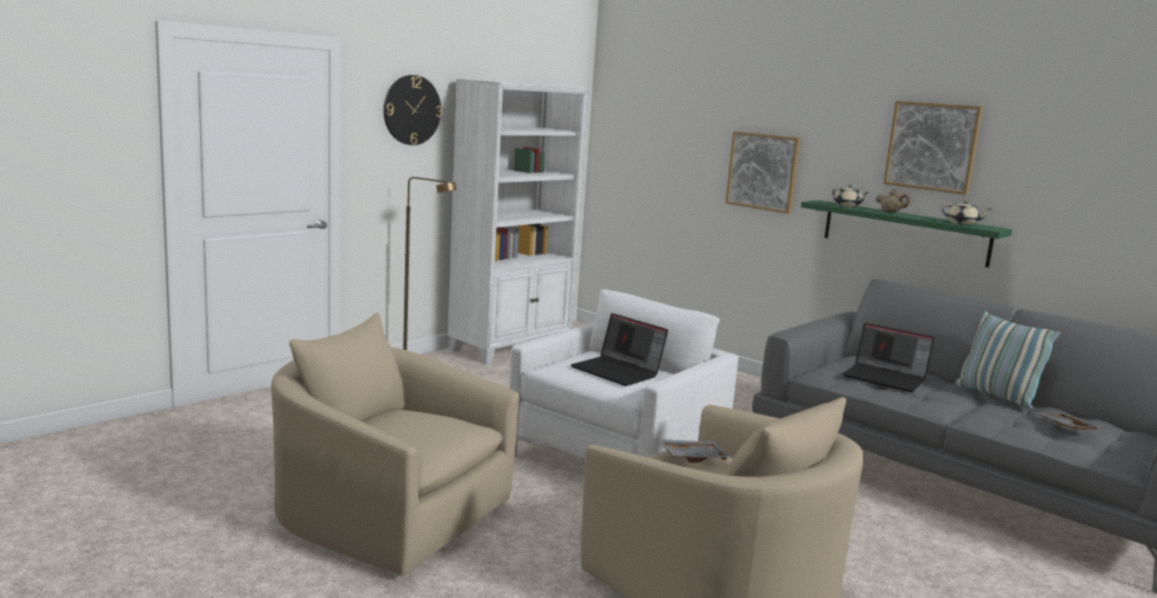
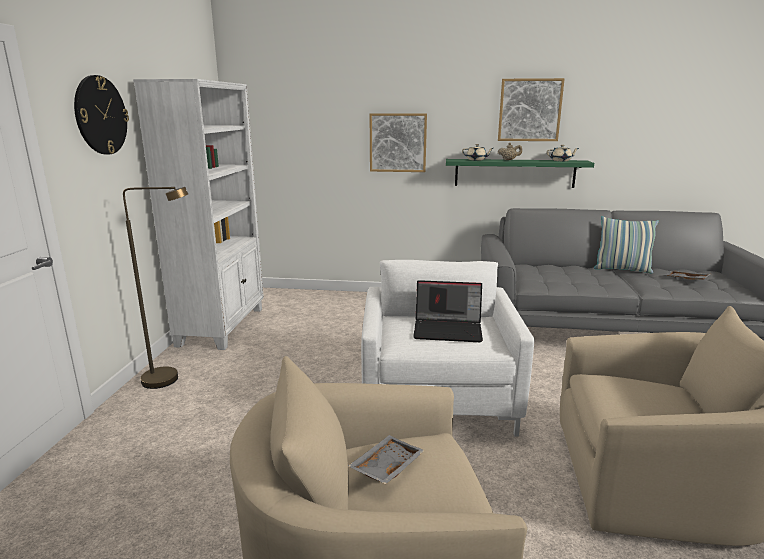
camera: 35 degrees left, 5 degrees up
grey tray [657,439,732,463] -> grey tray moved to [348,435,425,484]
laptop [843,323,934,392] -> none

